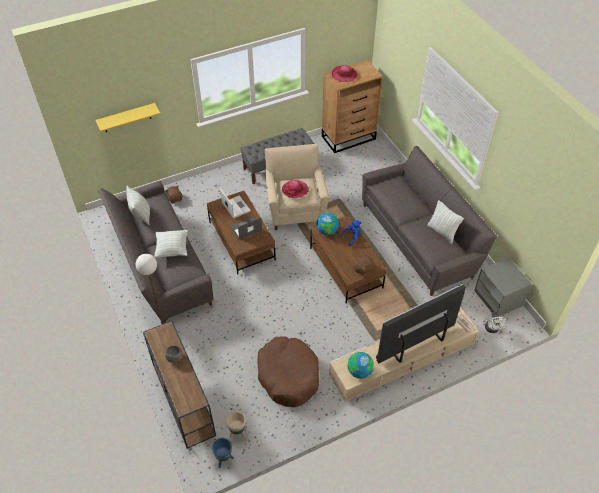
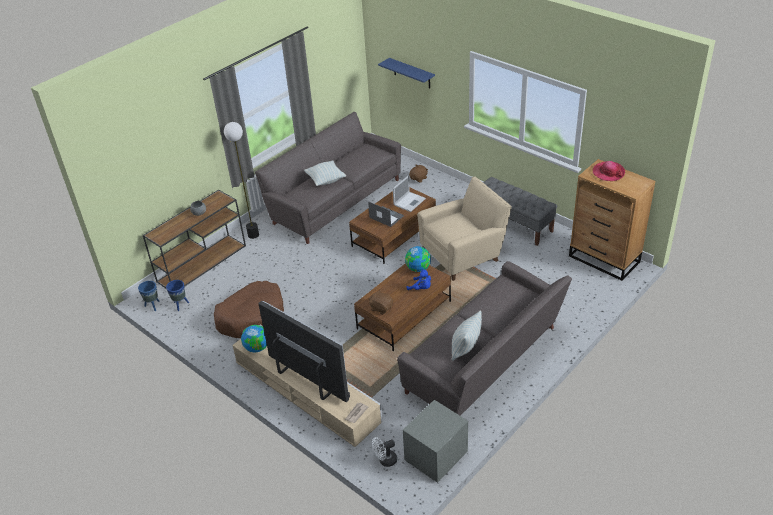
camera: 70 degrees right, 10 degrees down
yellow shelf [95,103,161,132] -> blue shelf [378,58,435,88]
pillow [127,186,150,225] -> none
beige planter [226,411,246,438] -> blue planter [166,280,189,311]
hat [282,180,309,198] -> none

